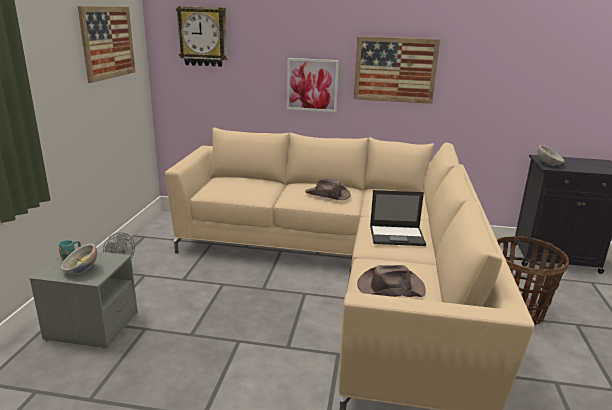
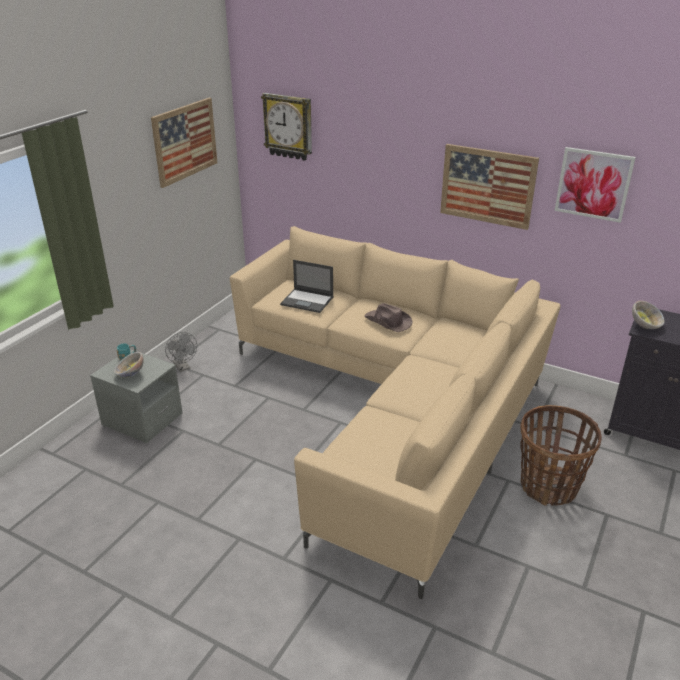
camera: 20 degrees right, 10 degrees up
picture [287,58,339,112] -> picture moved to [554,147,636,223]
brown hat [357,265,426,297] -> none
laptop [370,190,426,246] -> laptop moved to [280,260,334,313]

